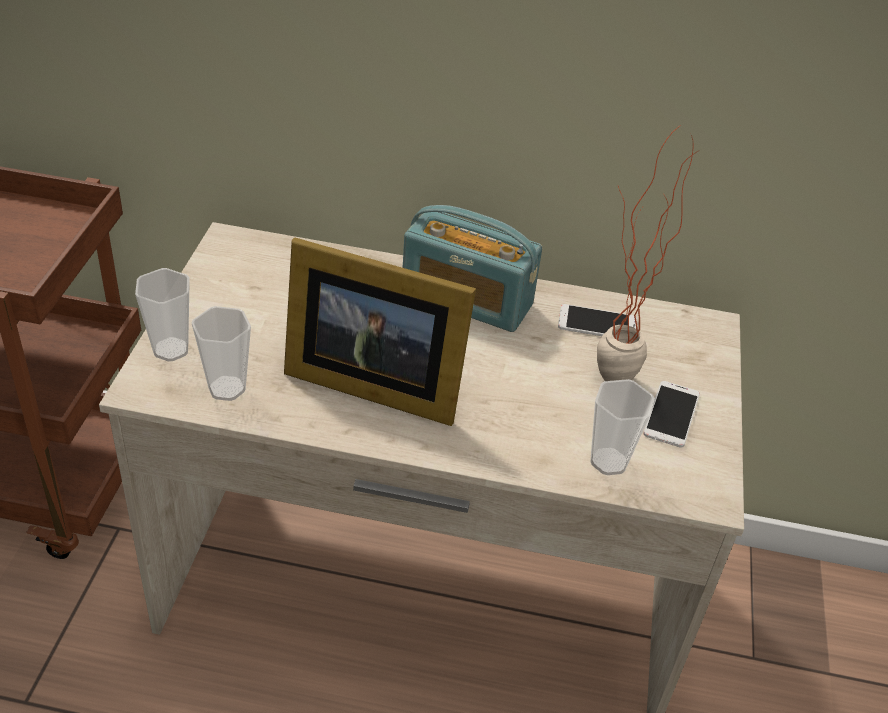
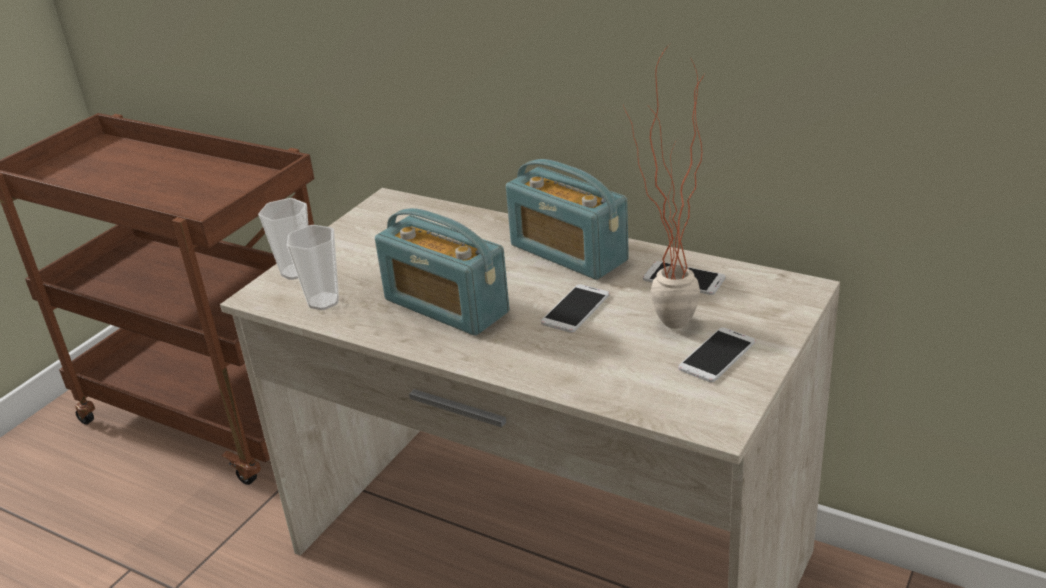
camera: 25 degrees right, 10 degrees down
picture frame [284,237,476,426] -> radio [375,208,509,336]
cup [590,379,655,475] -> none
none -> phone [541,284,609,333]

